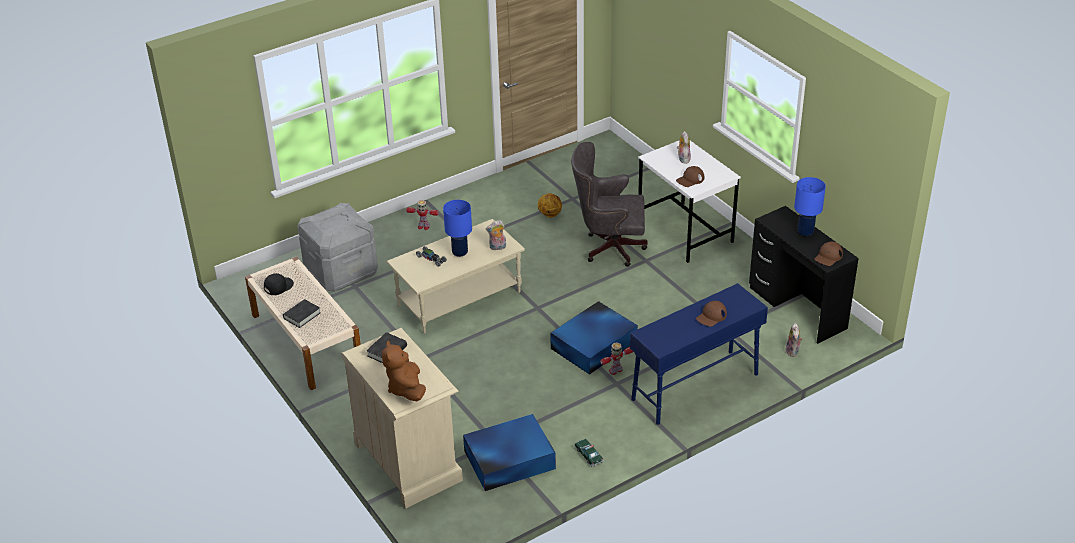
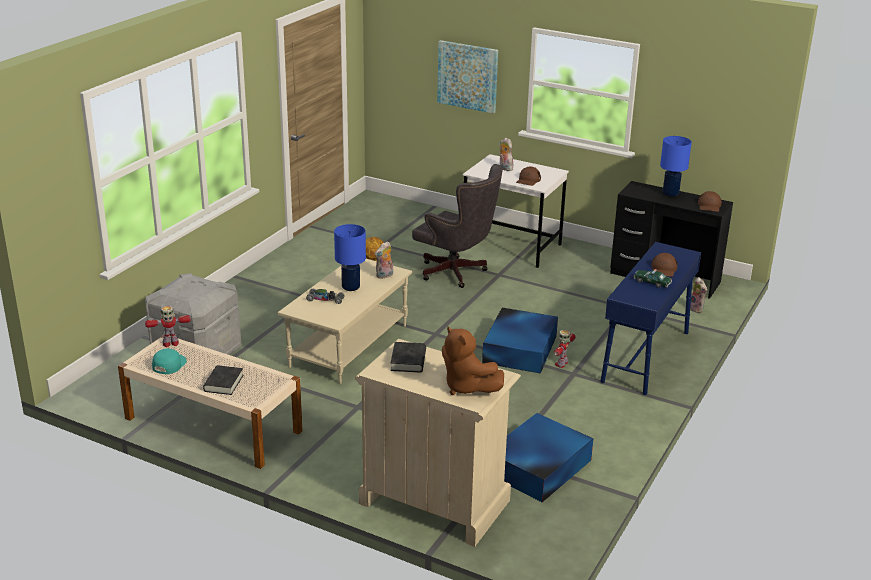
camera: 30 degrees left, 10 degrees down
black cap [264,273,294,295] -> turquoise cap [152,349,187,374]
toy robot [406,200,439,230] -> toy robot moved to [145,306,191,347]
grey office chair [571,142,648,267] -> grey office chair turned 120 degrees counterclockwise [412,164,503,288]
toy car [574,439,604,466] -> toy car moved to [633,269,672,288]
none -> picture [437,40,498,114]

